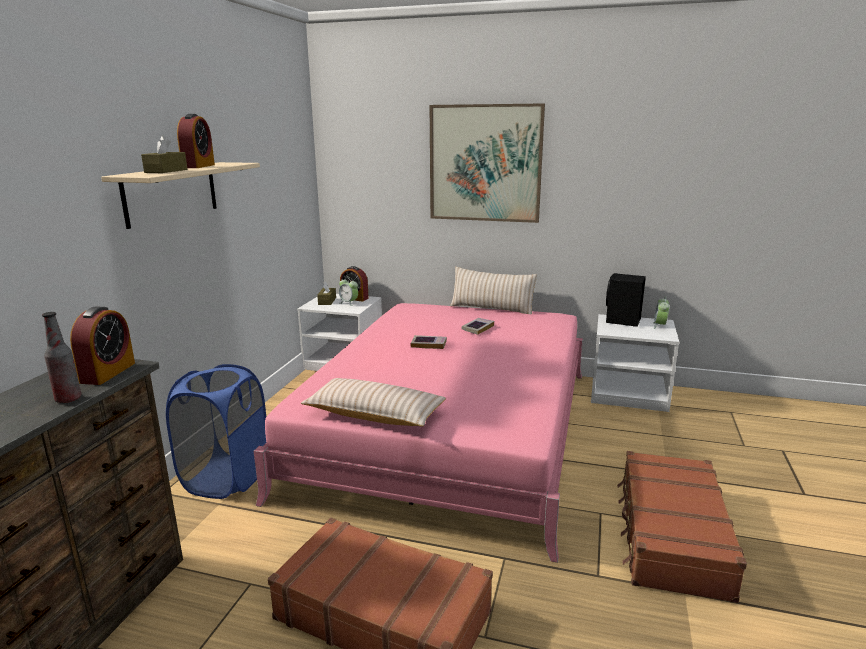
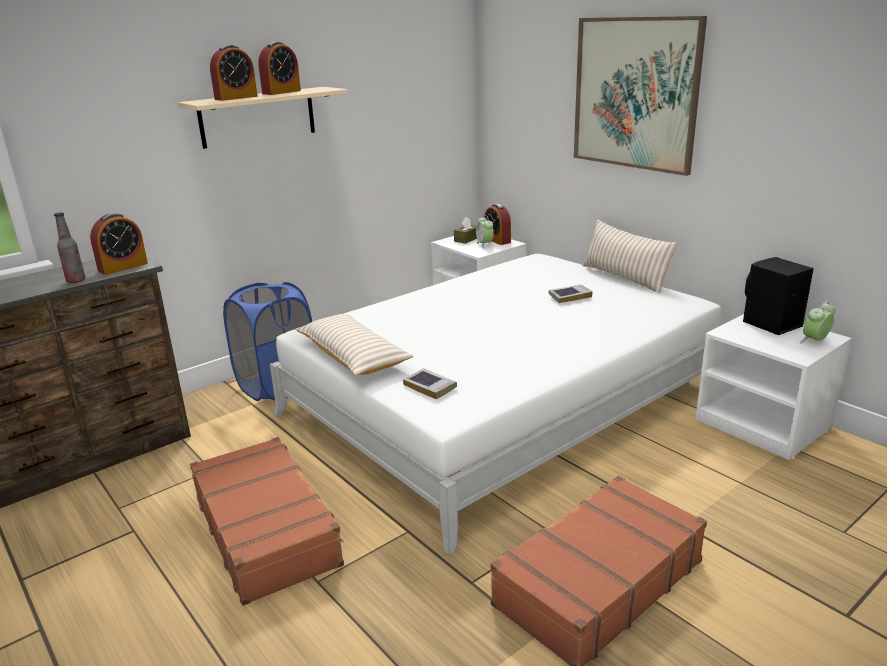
camera: 35 degrees right, 5 degrees up
brown tissue box [141,135,187,173] -> alarm clock [210,45,258,101]
pink bed [254,303,583,563] -> white bed [270,254,721,555]
book [410,335,447,349] -> book moved to [403,368,457,399]

